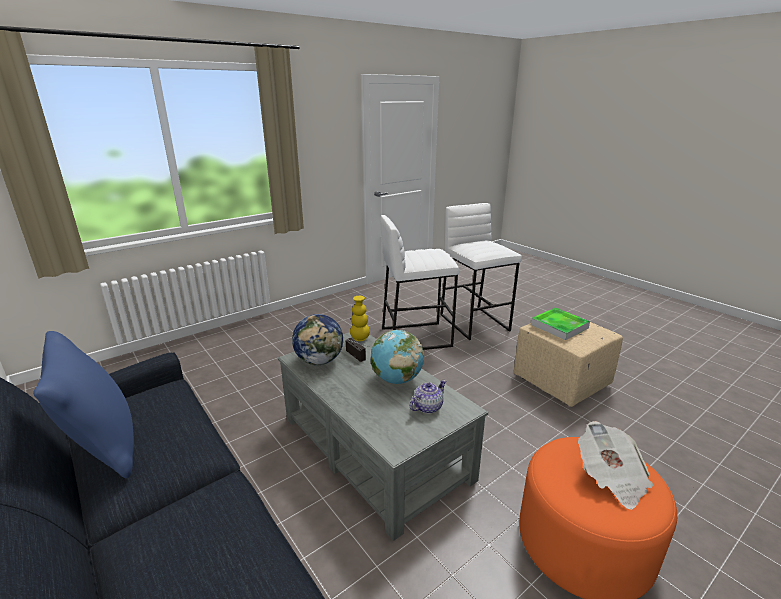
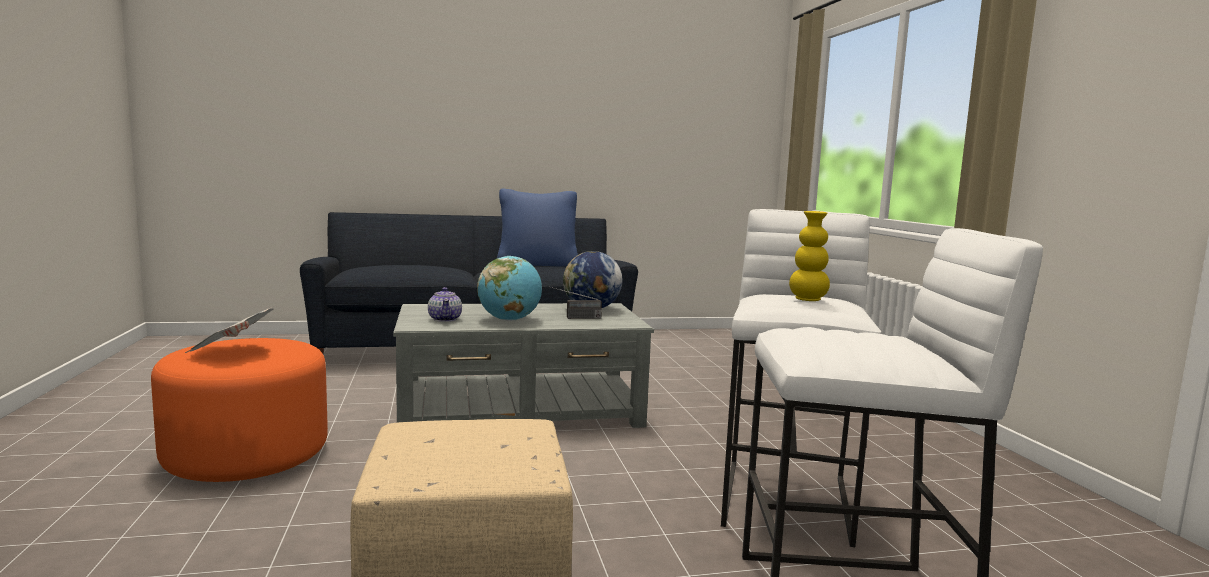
camera: 115 degrees right, 15 degrees down
yellow vase [350,296,370,341] -> yellow vase moved to [789,211,830,301]
tray [531,308,590,340] -> none

